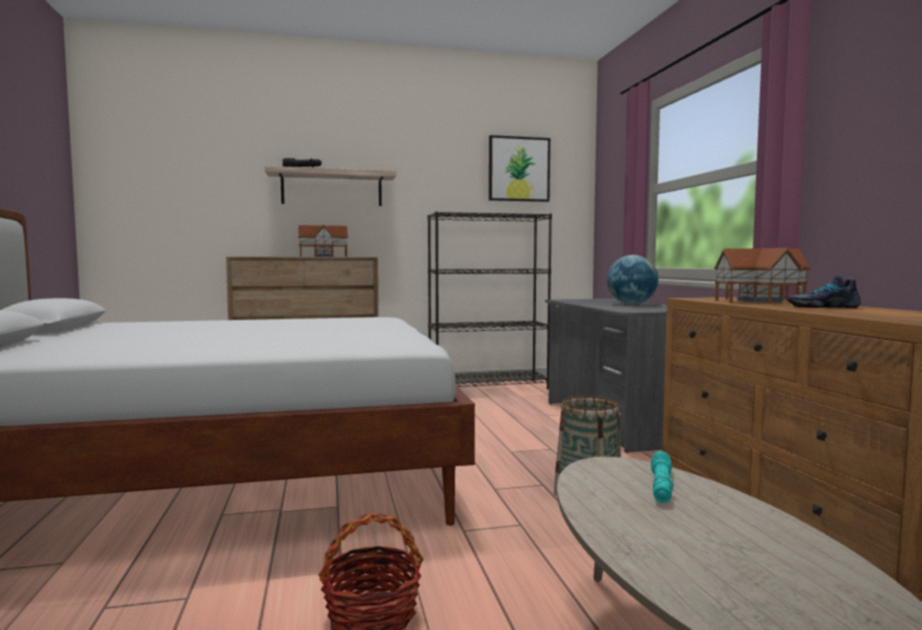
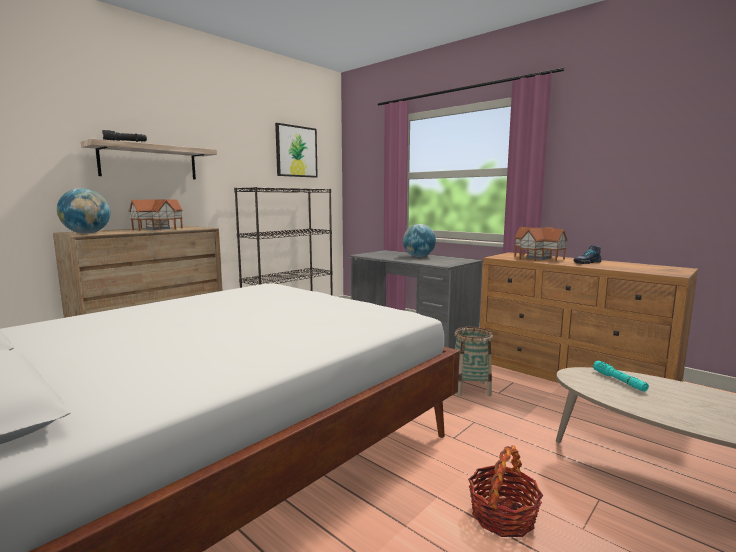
camera: 35 degrees left, 5 degrees up
none -> globe [57,188,110,234]

